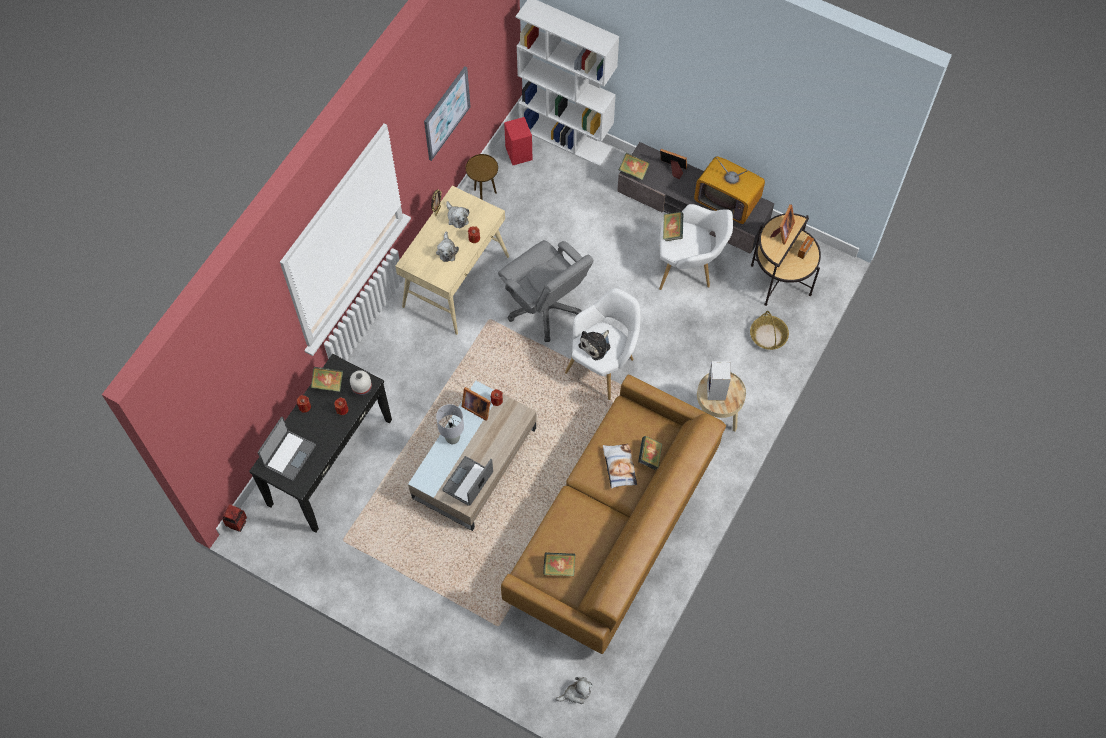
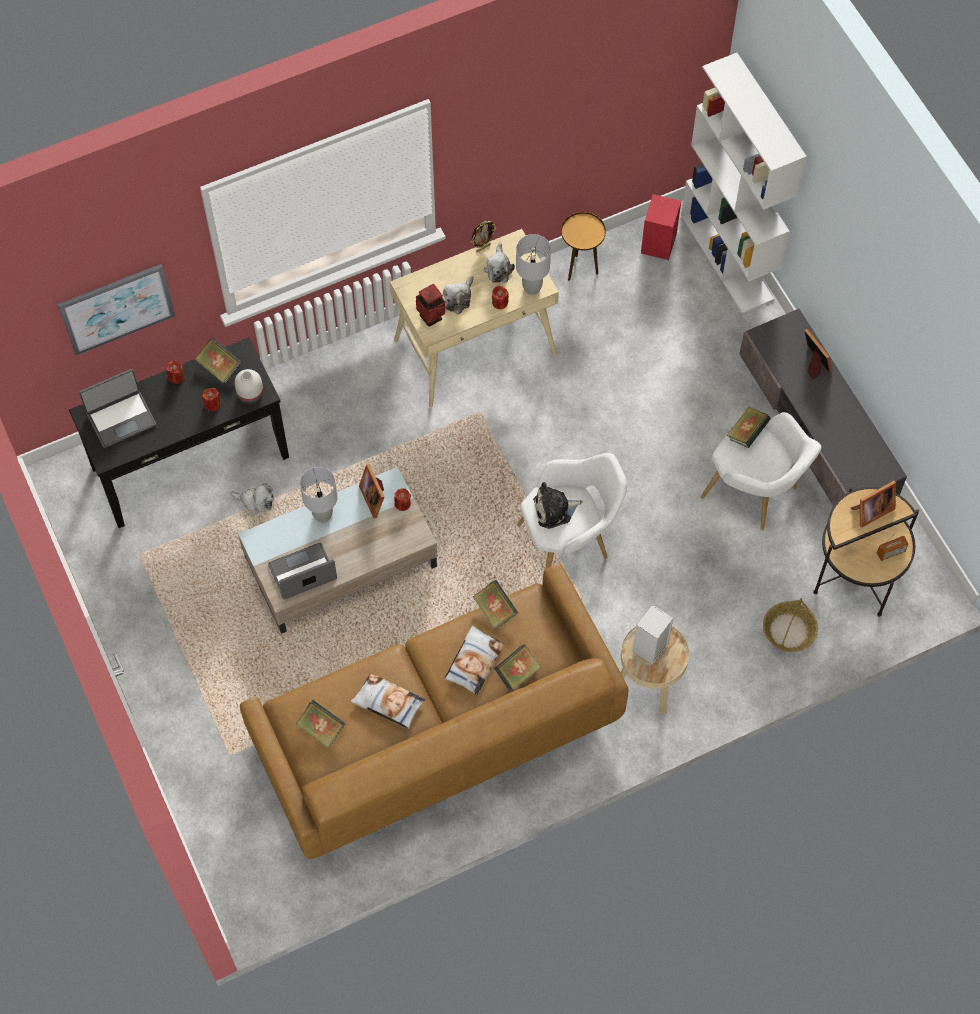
camera: 35 degrees right, 0 degrees up
vase [222,504,247,532] -> vase moved to [416,284,445,327]
picture [424,66,471,161] -> picture moved to [58,264,175,356]
grey office chair [498,240,594,342] -> none
plush toy [556,677,593,704] -> plush toy moved to [231,483,274,515]
book [619,153,650,180] -> book moved to [473,580,518,629]
television [694,156,765,224] -> none
none -> pillow [351,673,425,729]
none -> grey table lamp [516,234,551,295]

